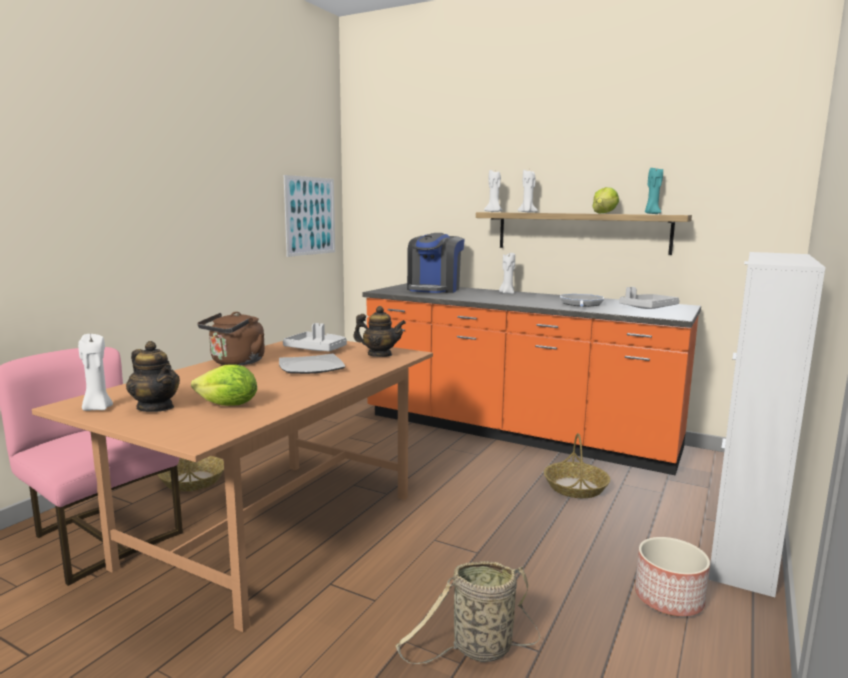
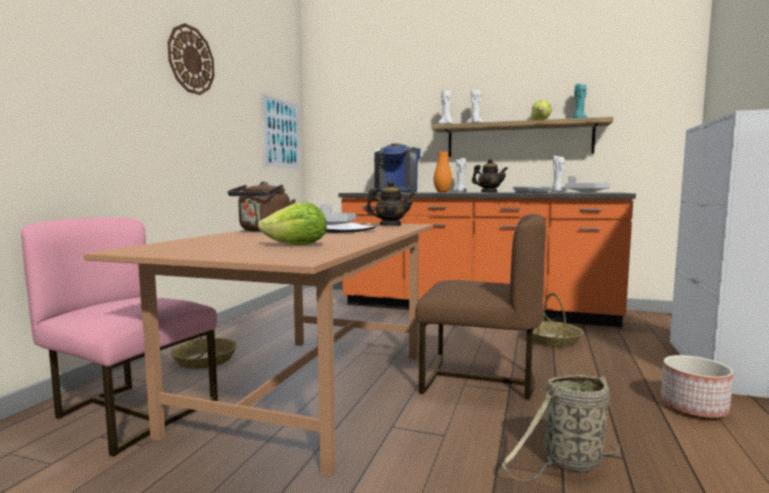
camera: 10 degrees left, 5 degrees down
white candle [78,334,113,411] -> white candle moved to [549,155,567,192]
teapot [126,341,180,412] -> teapot moved to [472,159,508,192]
none -> wall clock [167,23,215,95]
none -> brown chair [416,214,546,400]
none -> orange vase [434,152,452,193]

